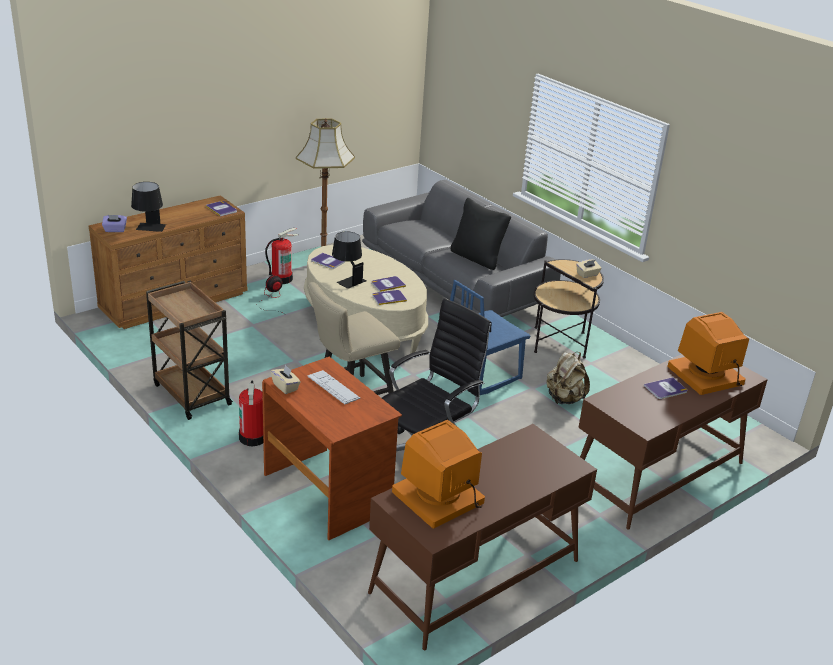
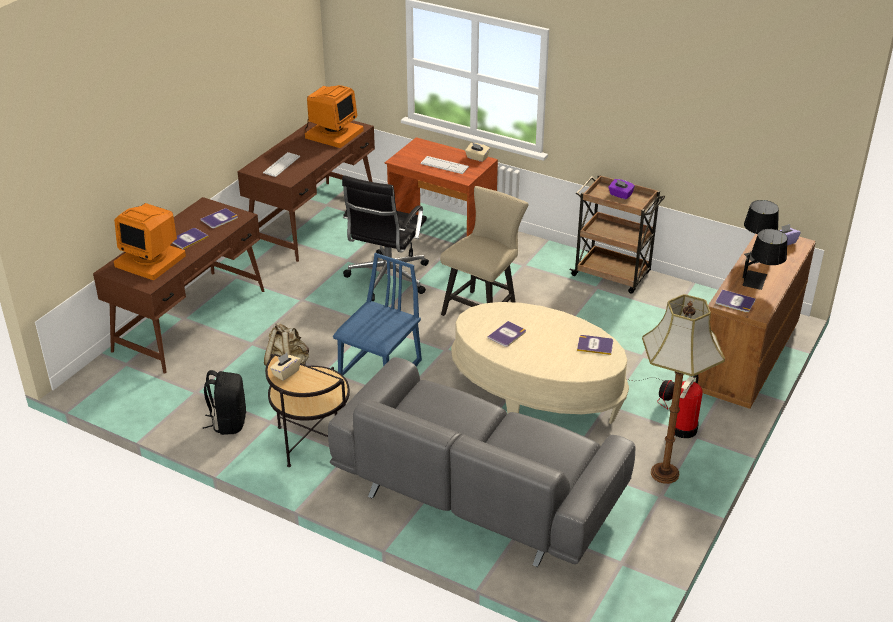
camera: 160 degrees right, 5 degrees up
fire extinguisher [239,380,263,446] -> none
black table lamp [332,231,366,289] -> black table lamp moved to [742,229,787,290]
book [372,290,407,305] -> book moved to [200,208,238,228]
black pillow [450,198,511,270] -> none
monitor [667,312,749,395] -> monitor turned 75 degrees clockwise [114,203,186,280]
none -> black backpack [203,370,246,435]
none -> keyboard [263,152,300,177]
none -> purple tissue box [608,179,635,199]

